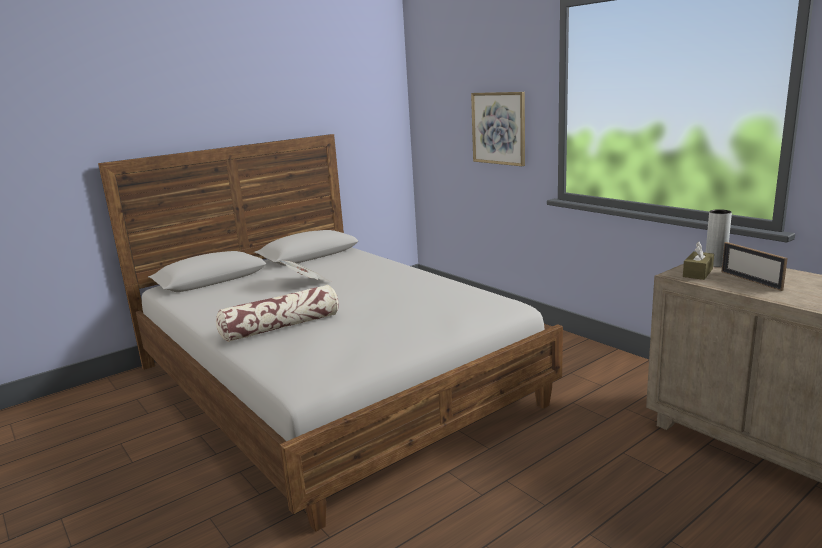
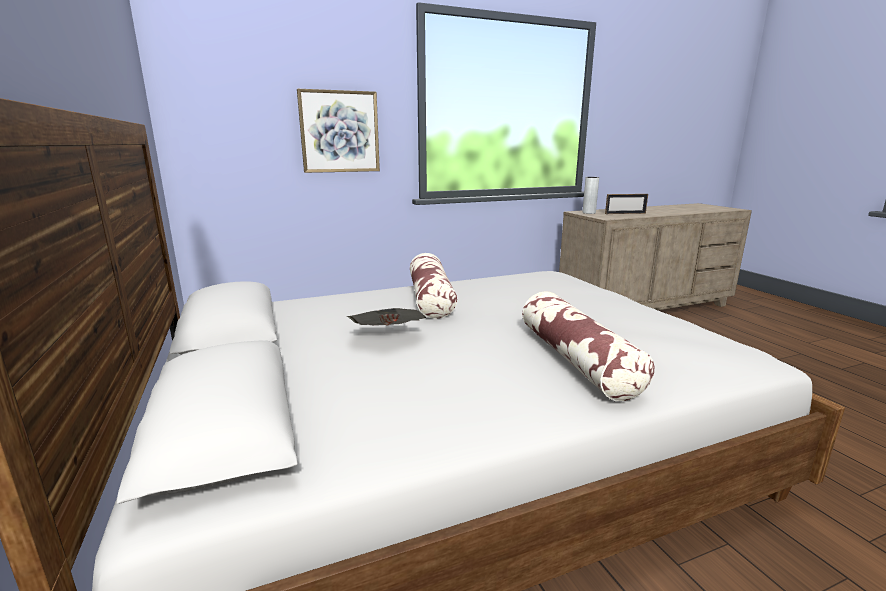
camera: 75 degrees left, 0 degrees up
brown tissue box [683,242,714,280] -> none
none -> pillow [410,253,457,319]

